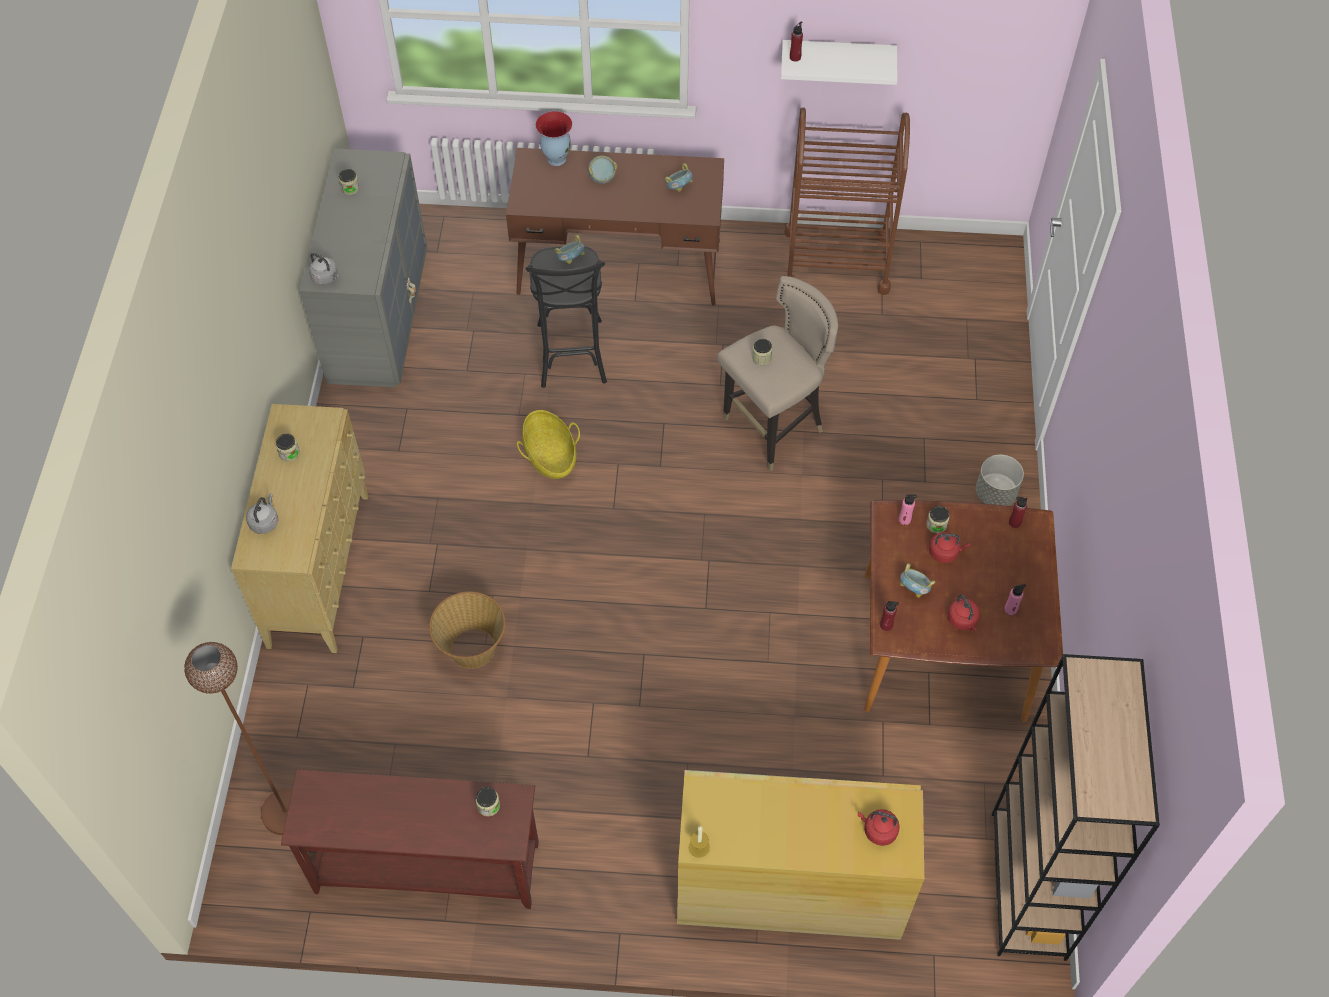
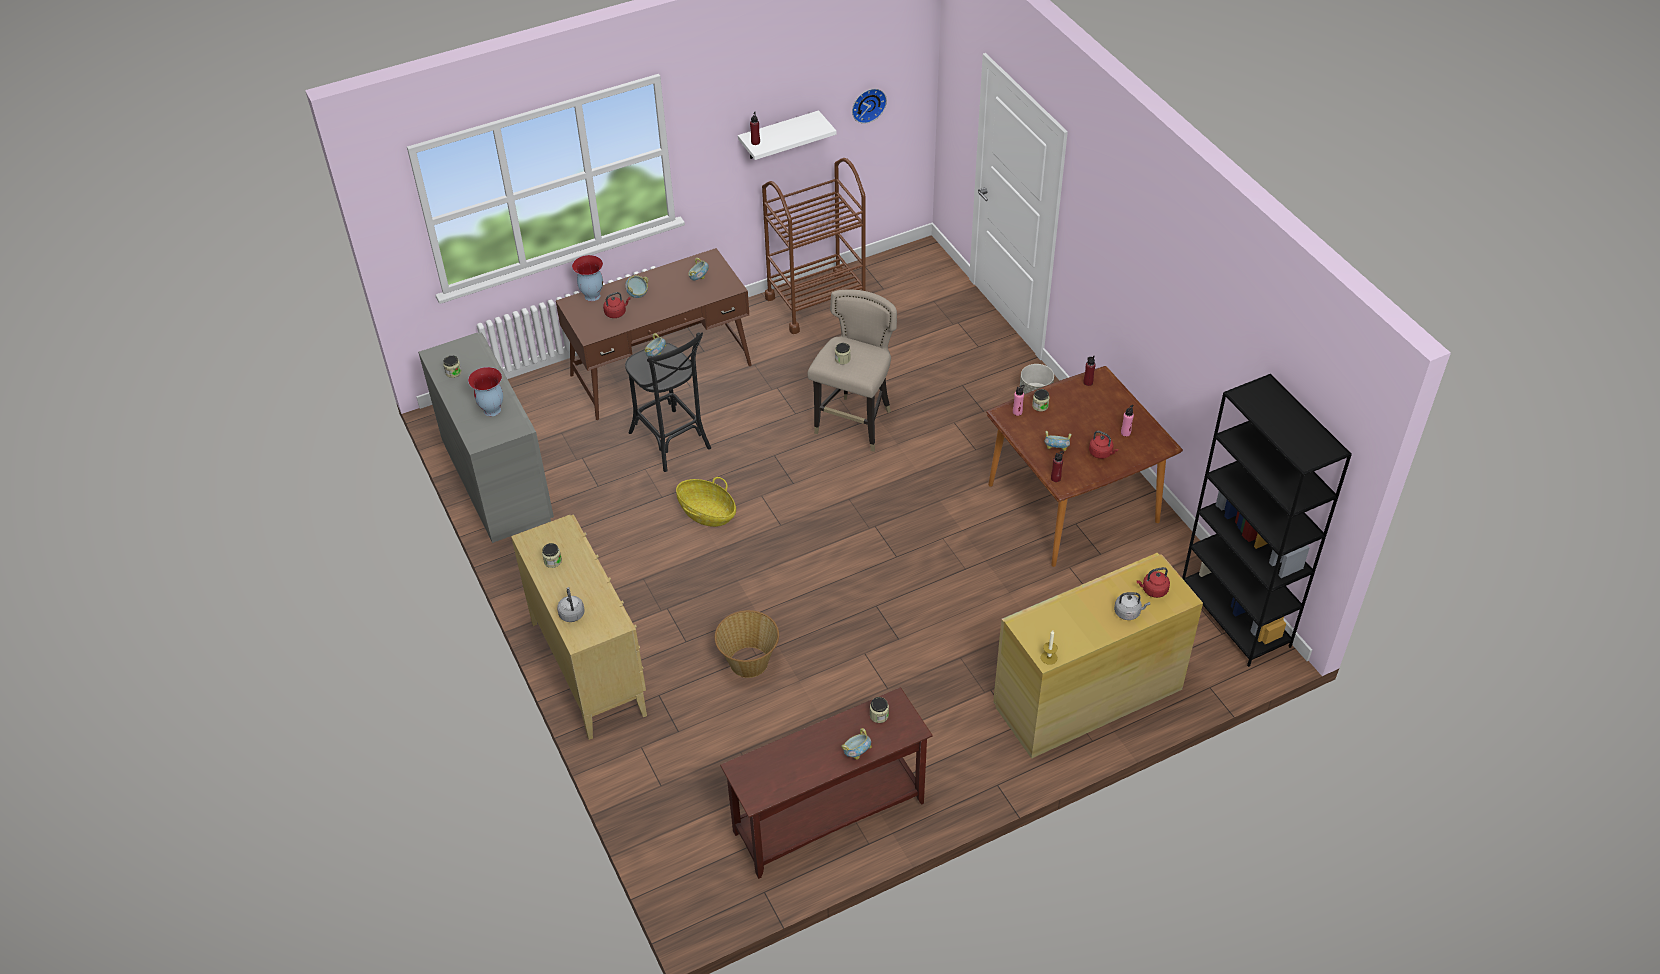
camera: 30 degrees left, 10 degrees down
brown floor lamp [184,642,292,835] -> none
grey kettle [309,253,339,285] -> grey kettle moved to [1114,592,1150,620]
red kettle [929,532,970,563] -> red kettle moved to [603,292,630,318]
beige bookcase [992,654,1160,961] -> black bookcase [1182,374,1352,667]
none -> vase [468,367,503,416]
none -> bowl [841,728,872,760]
none -> wall clock [852,89,887,124]

